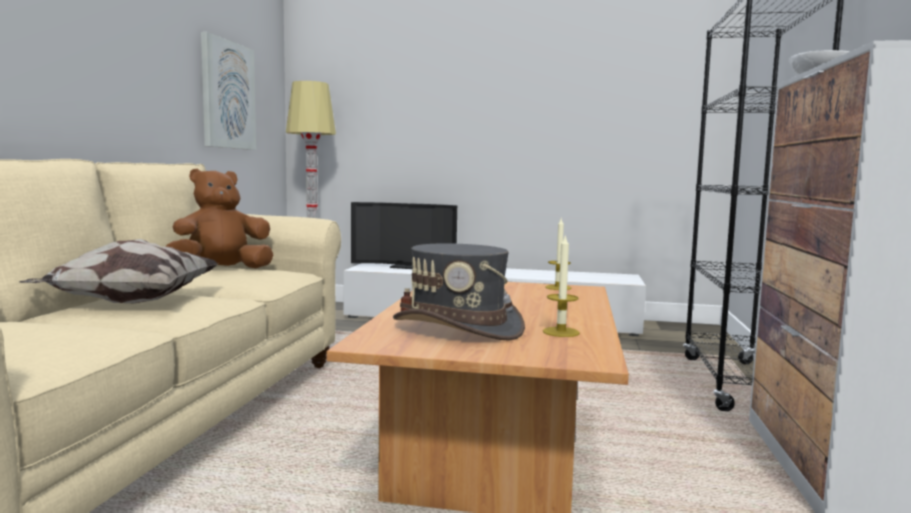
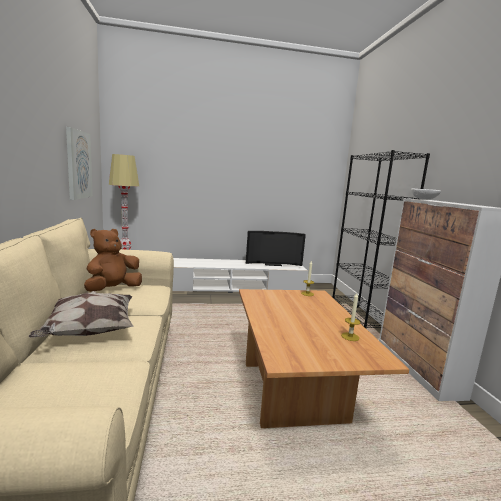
camera: 20 degrees left, 5 degrees up
television [351,202,457,269] -> television moved to [246,231,306,266]
grey hat [393,243,525,341] -> none

